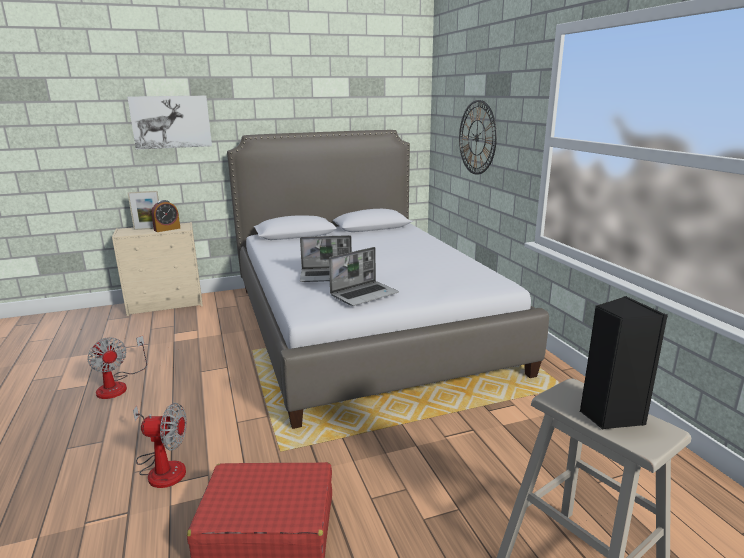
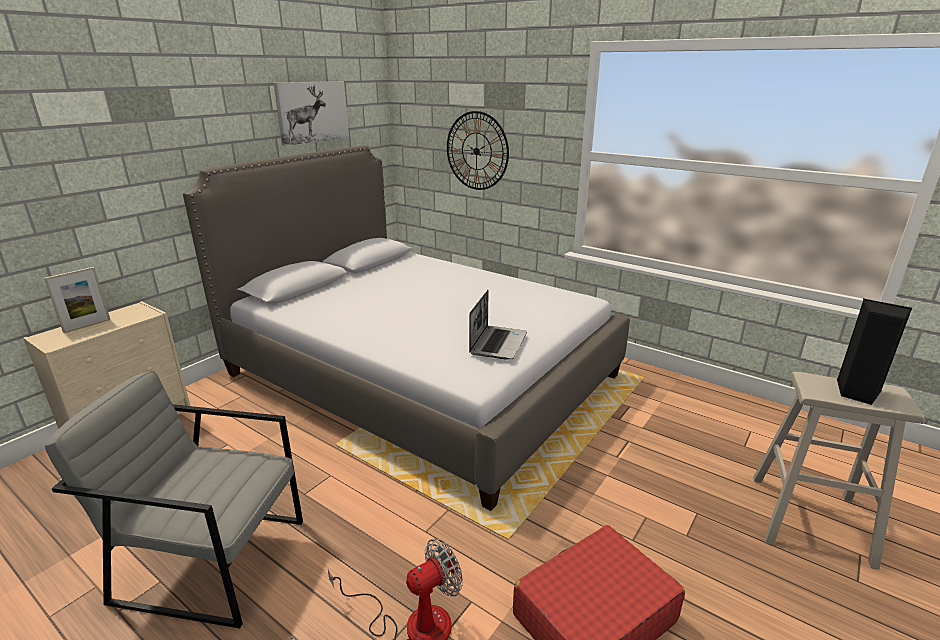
camera: 35 degrees left, 5 degrees up
fan [88,336,147,399] -> grey armchair [45,371,303,628]
picture [127,96,212,149] -> picture moved to [273,81,349,146]
alarm clock [151,200,180,232] -> none
laptop [300,235,352,282] -> none

